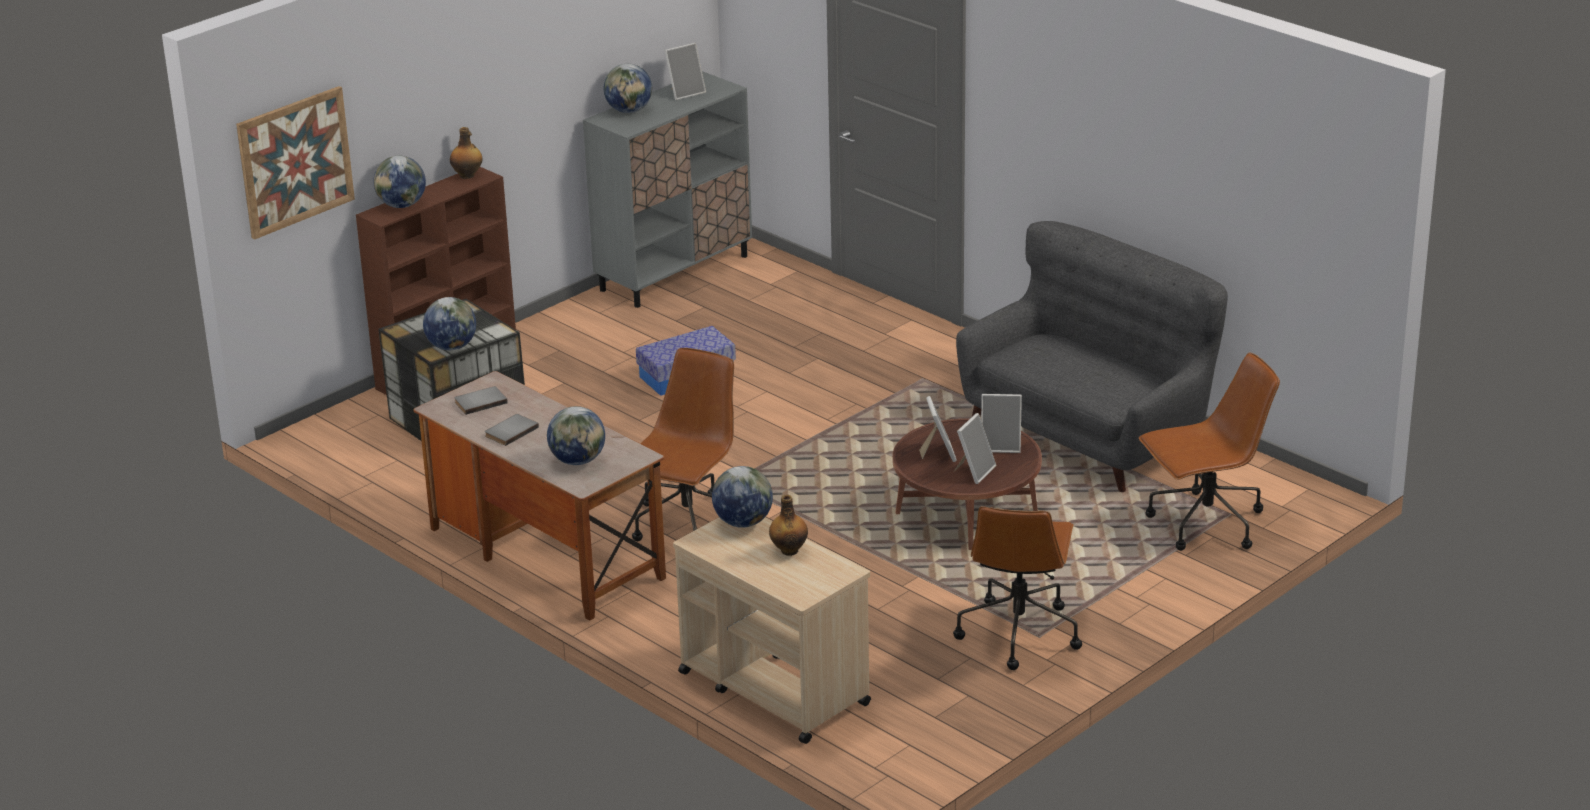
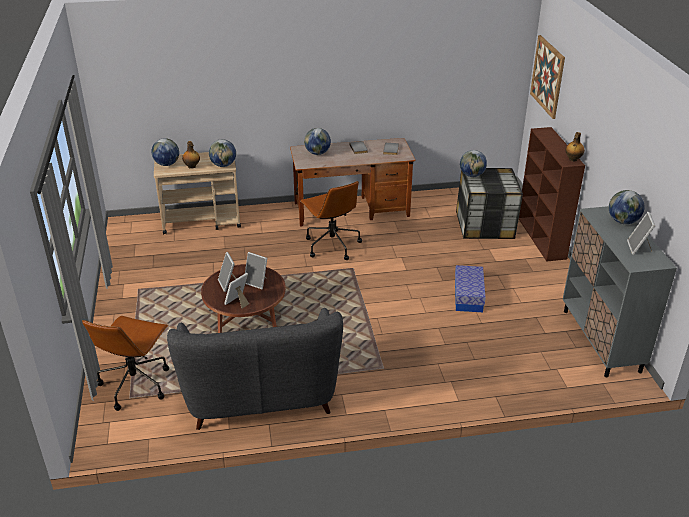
camera: 125 degrees right, 5 degrees up
globe [373,156,426,208] -> globe moved to [151,138,179,166]
brown office chair [953,506,1082,670] -> none

